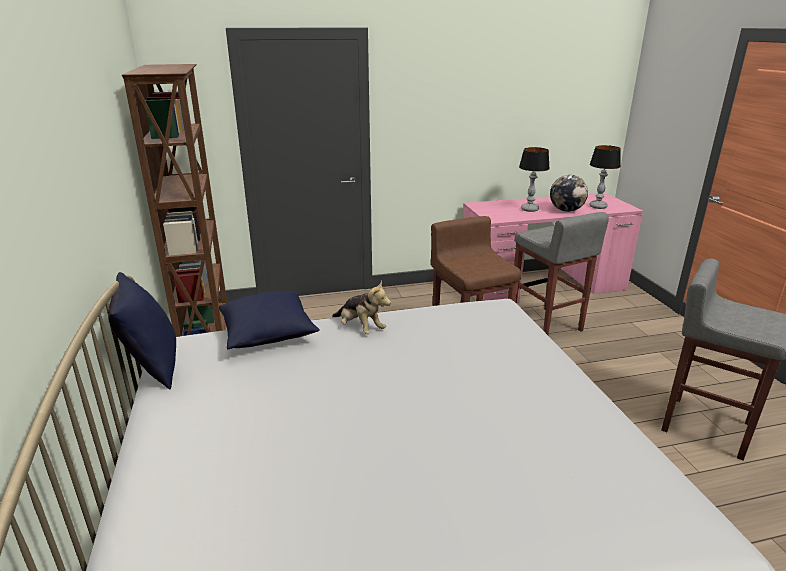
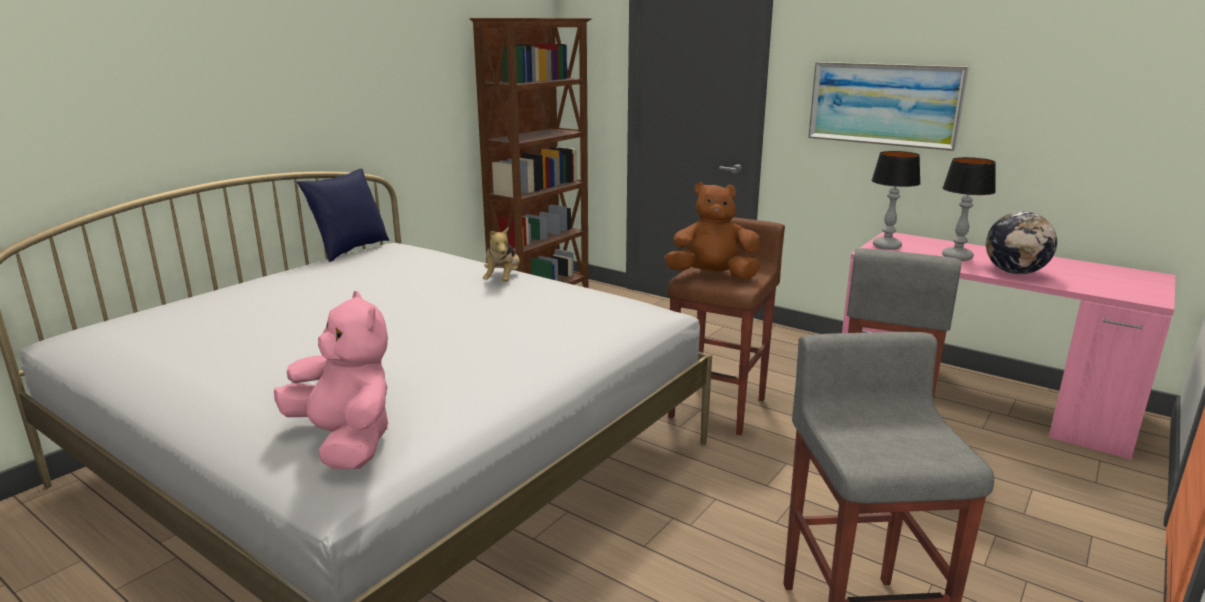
camera: 50 degrees right, 5 degrees down
blue pillow [219,291,320,349] -> none
table lamp [589,145,621,209] -> table lamp moved to [871,151,921,250]
none -> pink plush toy [274,291,389,469]
none -> brown plush toy [665,182,760,279]
none -> picture [808,62,969,151]

